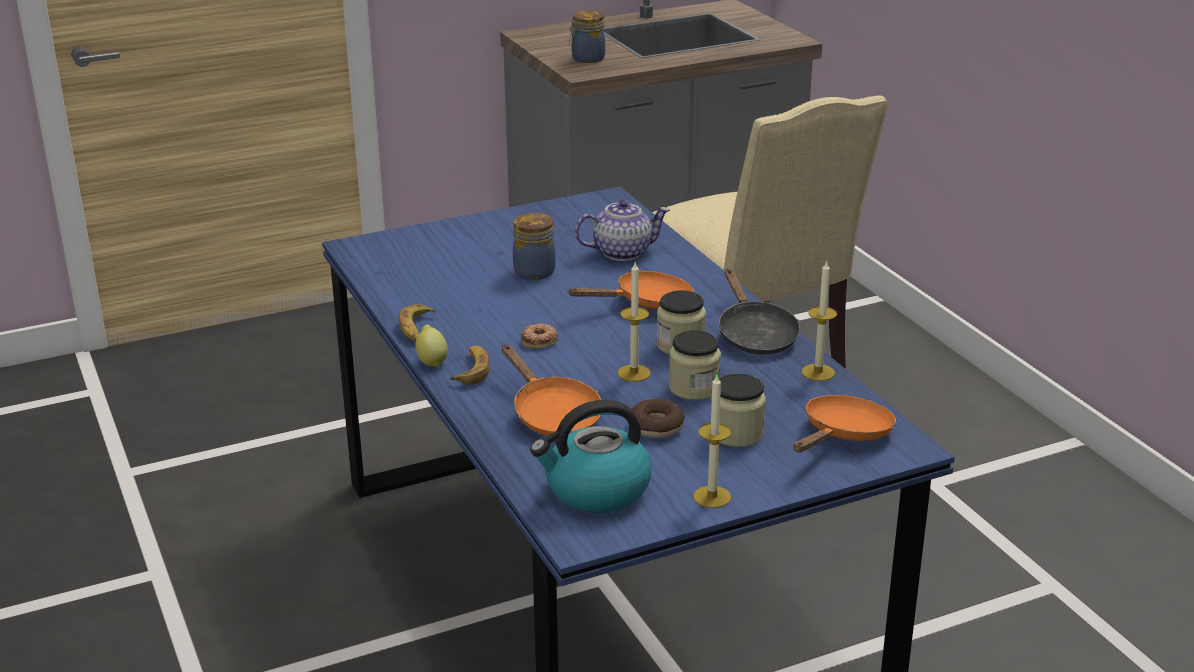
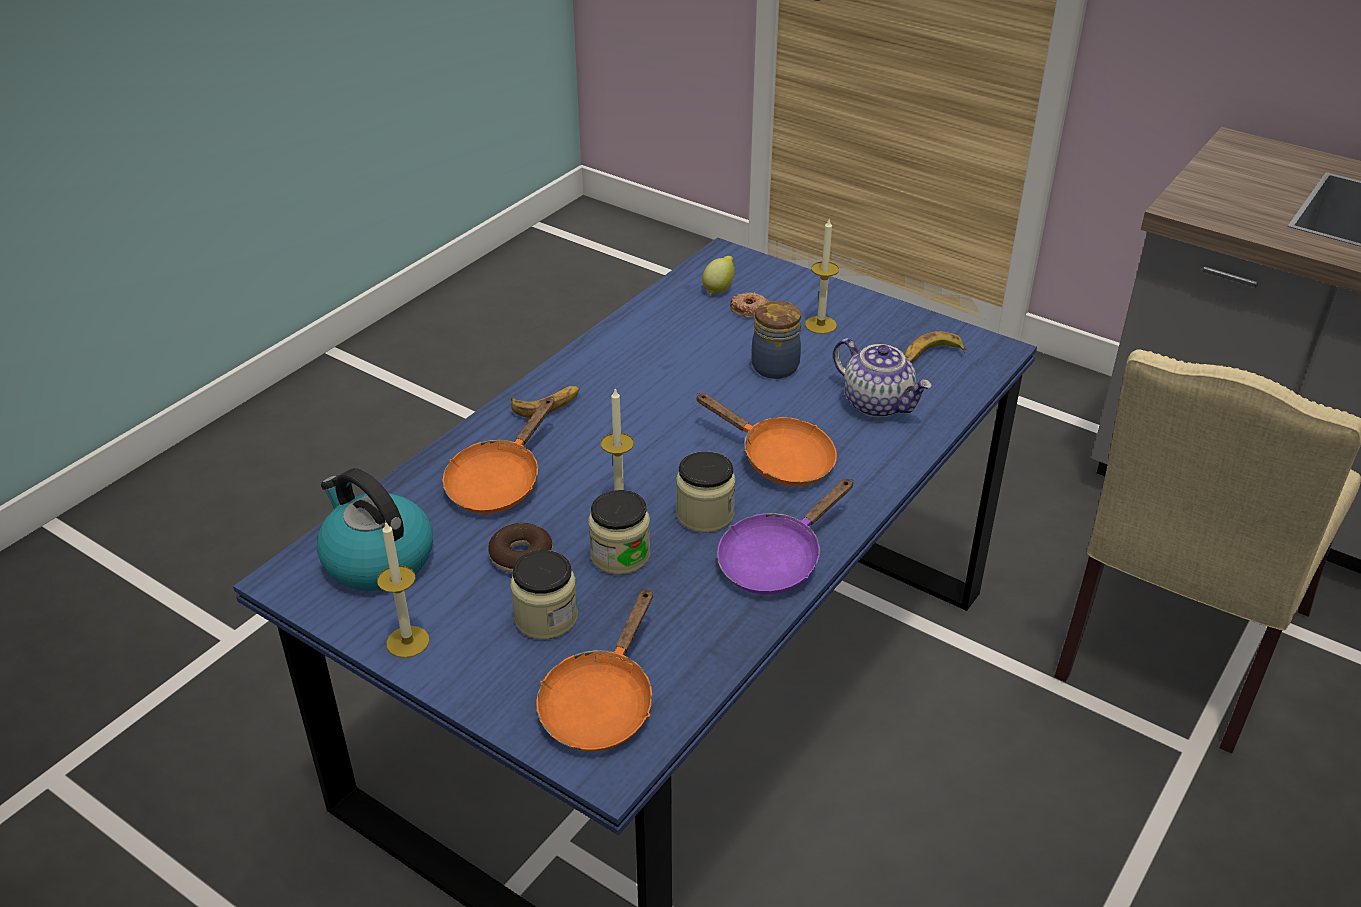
camera: 60 degrees right, 10 degrees up
banana [399,304,437,341] -> banana moved to [905,331,966,363]
lemon [415,324,448,367] -> lemon moved to [702,256,735,295]
donut [521,323,558,349] -> donut moved to [730,292,769,318]
jar [569,10,605,63] -> none
black frying pan [719,269,800,355] -> purple frying pan [717,479,854,595]
orange frying pan [793,395,896,452] -> orange frying pan turned 105 degrees clockwise [536,588,653,752]
candle [802,260,837,381] -> candle moved to [805,219,839,334]

